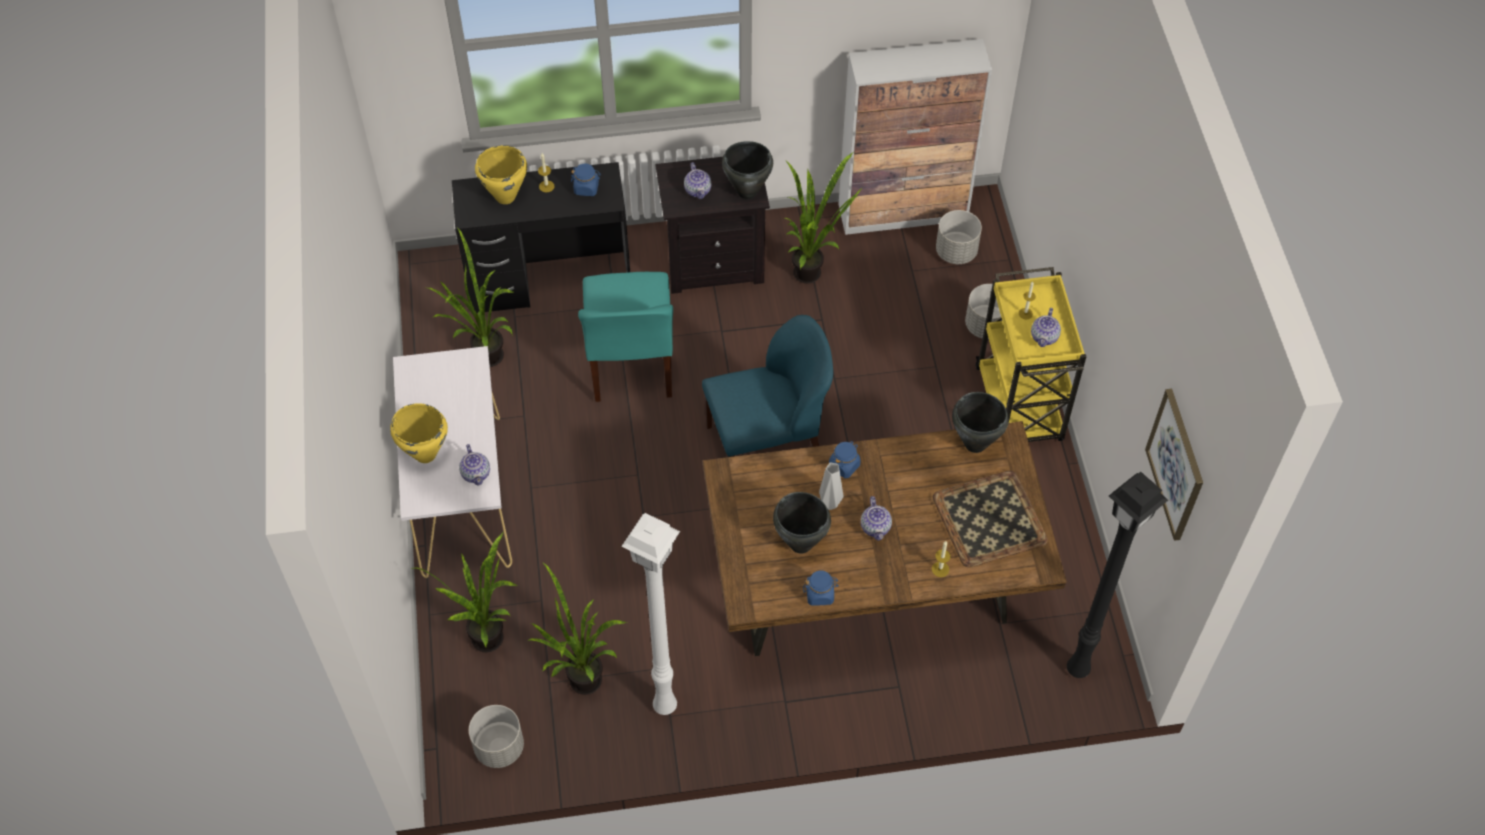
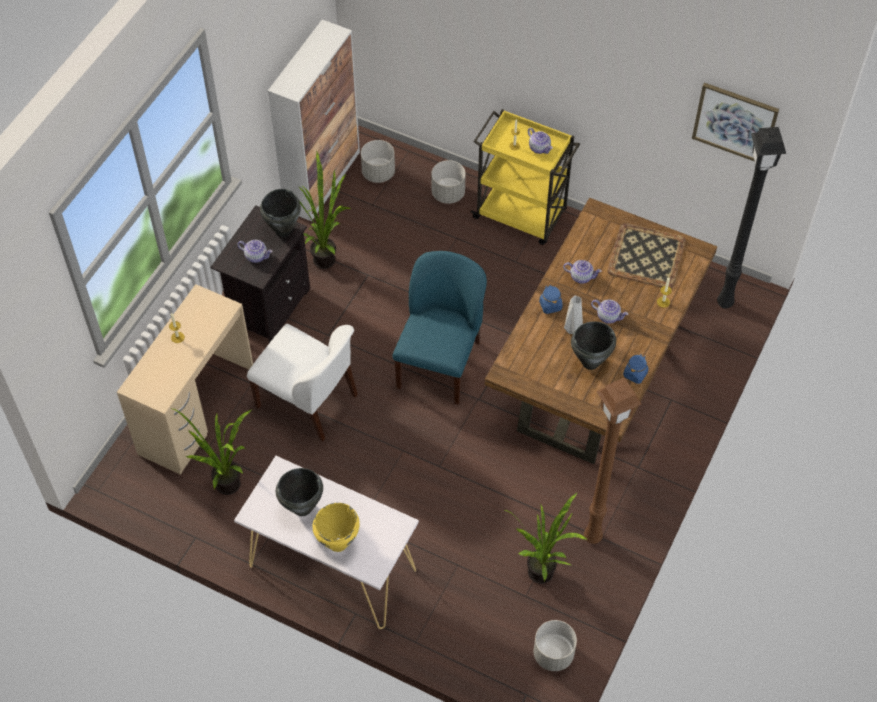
camera: 55 degrees left, 0 degrees up
potted plant [411,532,517,652] -> none
black desk [452,162,630,313] -> beige desk [117,284,253,475]
teapot [459,444,490,486] -> teapot moved to [563,260,602,284]
yellow cooking pot [475,145,527,204] -> none
blue jar [571,164,601,196] -> none
turquoise chair [578,272,673,402] -> white chair [247,324,358,441]
white floor lamp [622,513,680,715] -> brown floor lamp [584,378,641,544]
black cooking pot [952,392,1009,453] -> black cooking pot moved to [276,468,323,516]

